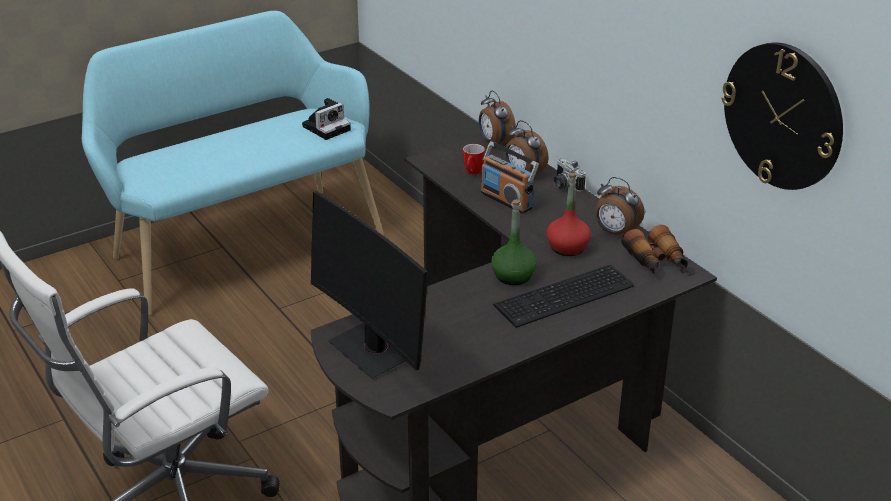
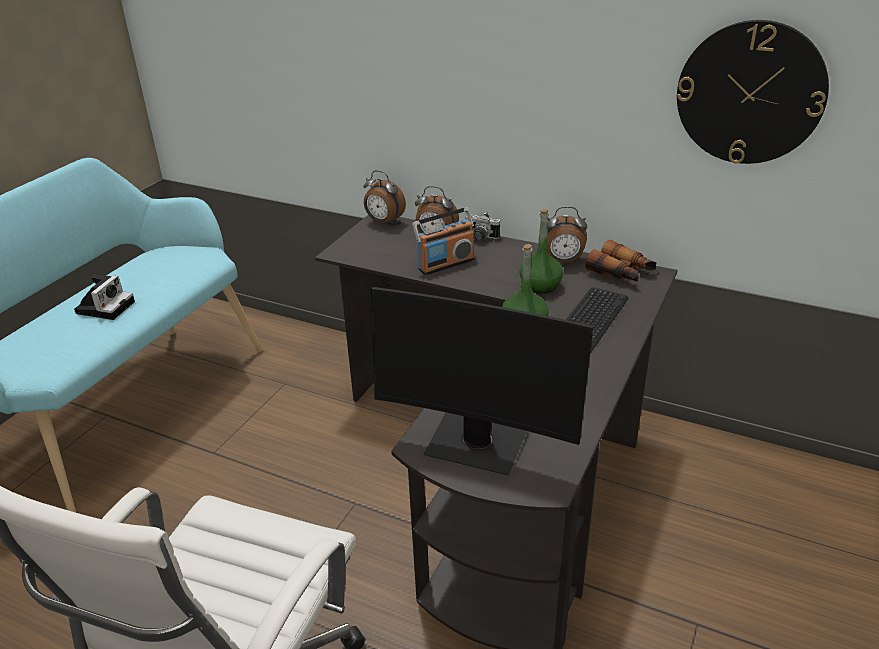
camera: 30 degrees left, 0 degrees up
camera [302,98,351,140] -> camera moved to [74,274,135,320]
mug [463,144,485,175] -> none
radio [481,141,539,214] -> radio turned 45 degrees counterclockwise [412,207,475,275]
red bottle [546,173,591,256] -> green bottle [519,209,563,294]

